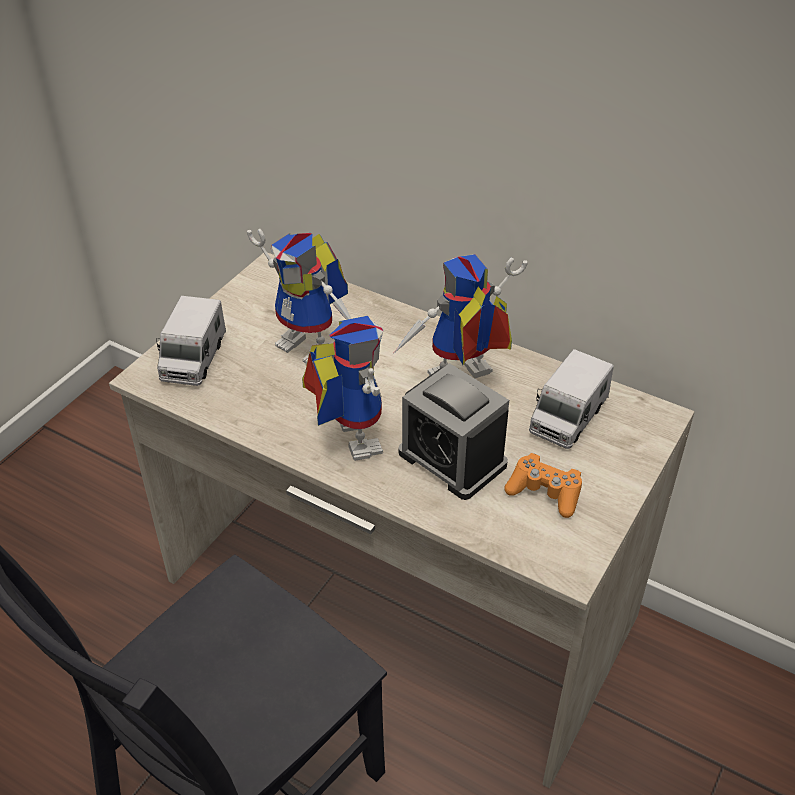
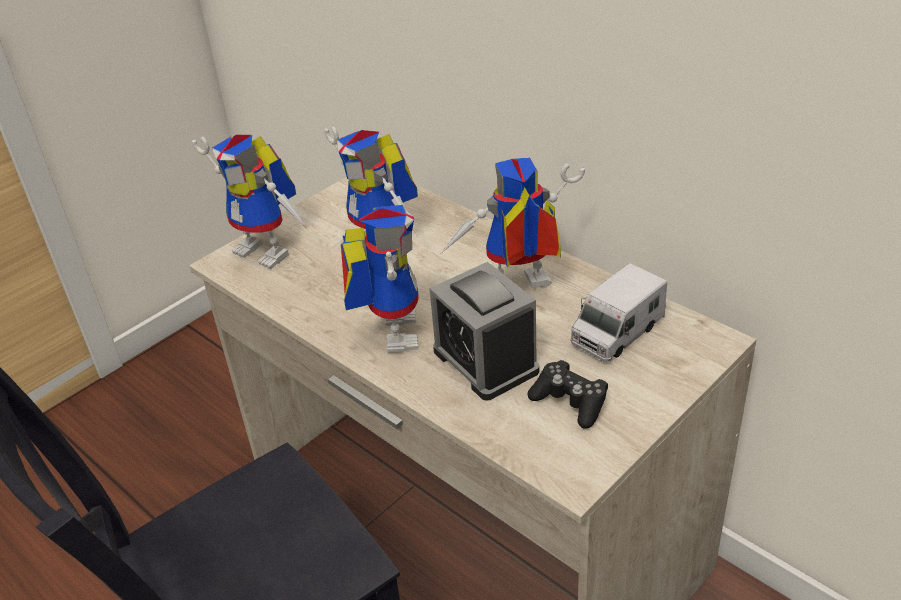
camera: 15 degrees right, 5 degrees down
toy truck [156,296,226,386] -> toy robot [192,135,307,269]
orange game controller [504,453,582,518] -> black game controller [527,360,608,429]

